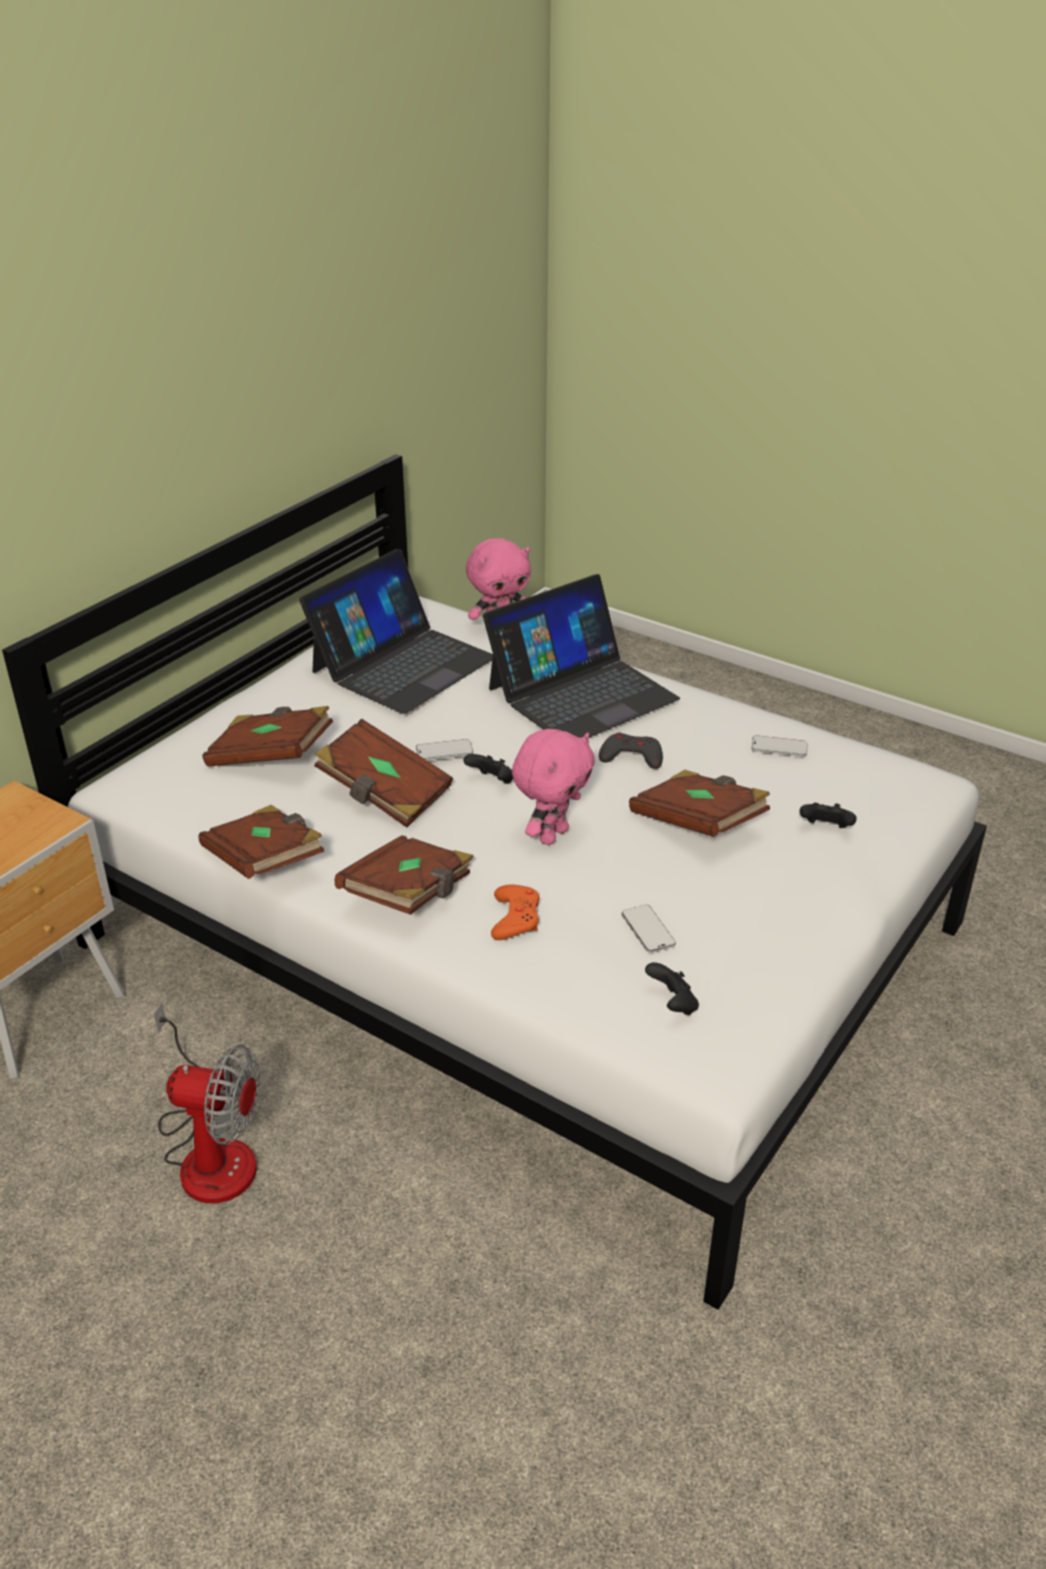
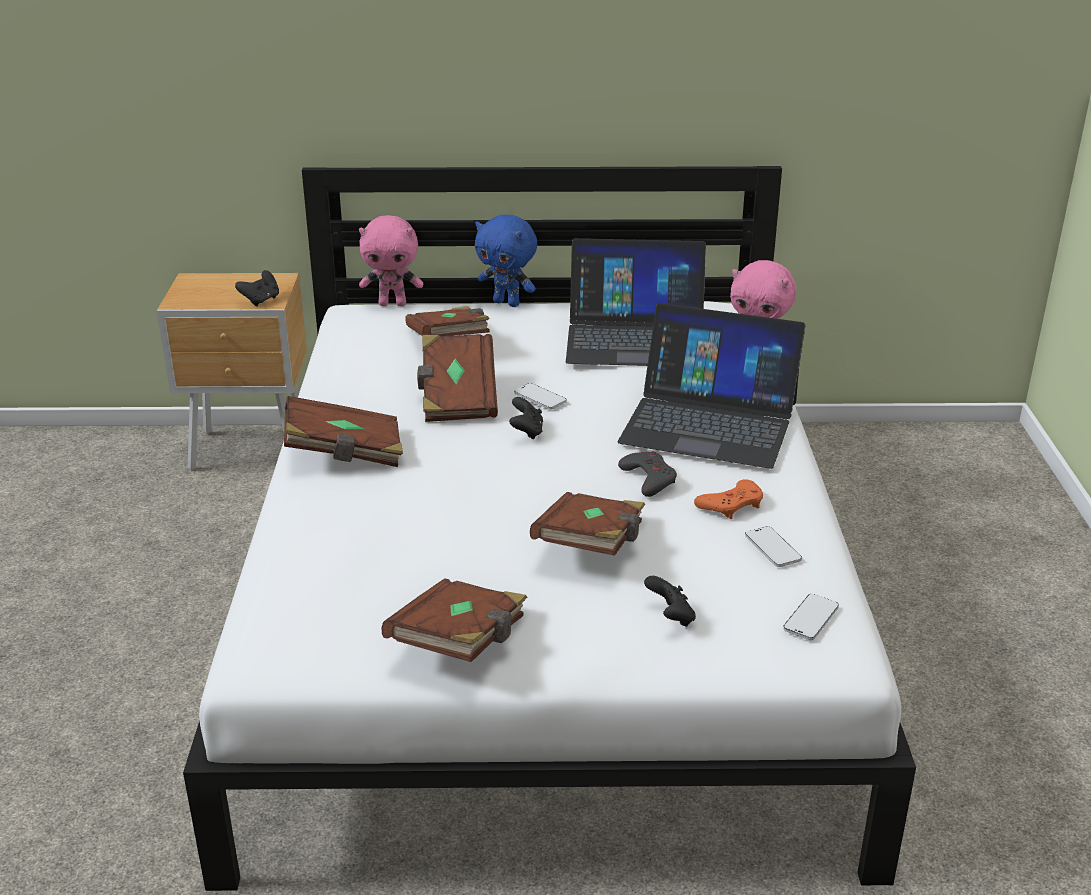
camera: 55 degrees right, 5 degrees down
fan [153,1001,260,1203] -> none
brown book [198,805,324,879] -> brown book moved to [382,578,527,662]
orange game controller [491,884,540,940] -> orange game controller moved to [694,479,763,519]
pink plush toy [512,729,595,845] -> pink plush toy moved to [359,215,423,306]
phone [622,905,676,953] -> phone moved to [783,594,839,640]
black game controller [645,962,699,1015] -> black game controller moved to [235,270,279,306]
none -> blue plush toy [475,214,537,307]

